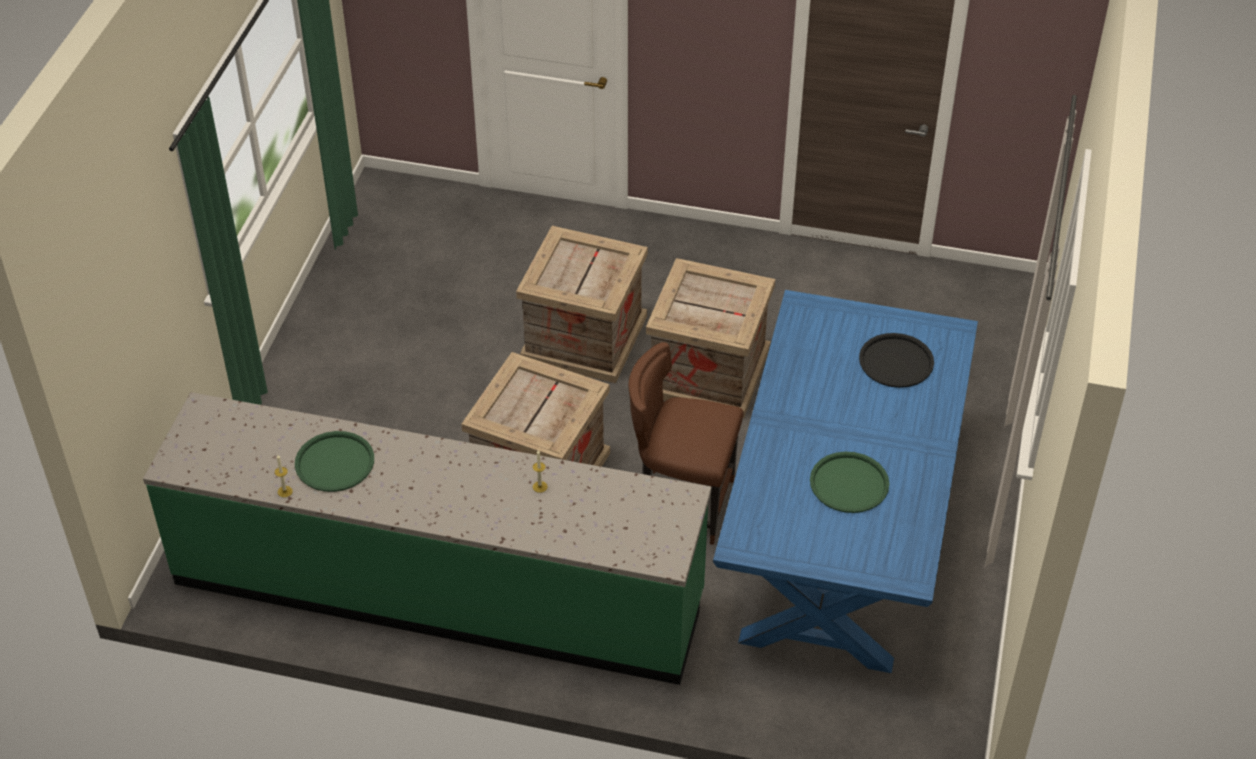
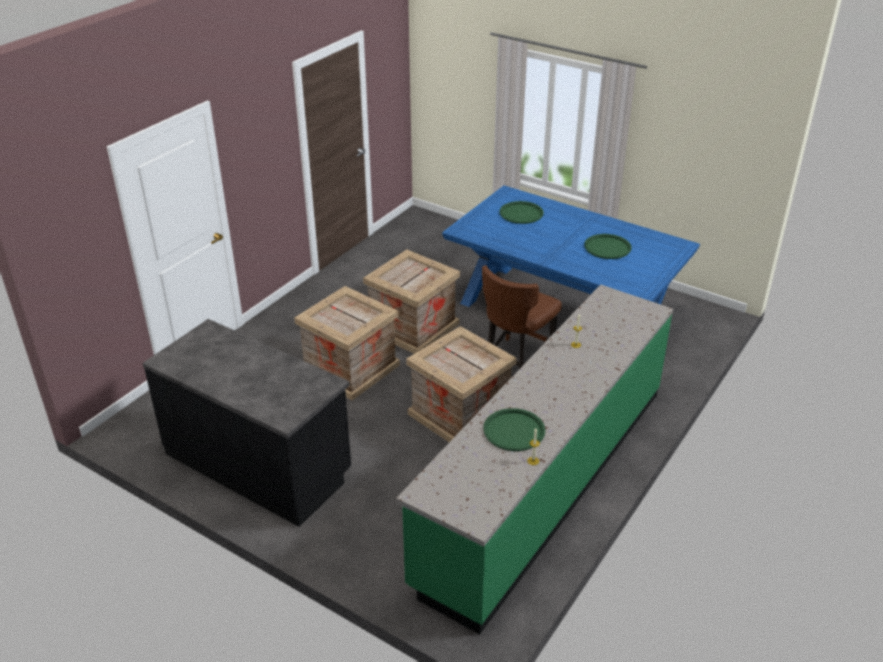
camera: 70 degrees left, 10 degrees down
black tray [859,333,934,388] -> green tray [500,201,544,224]
none -> black counter [143,319,351,527]

